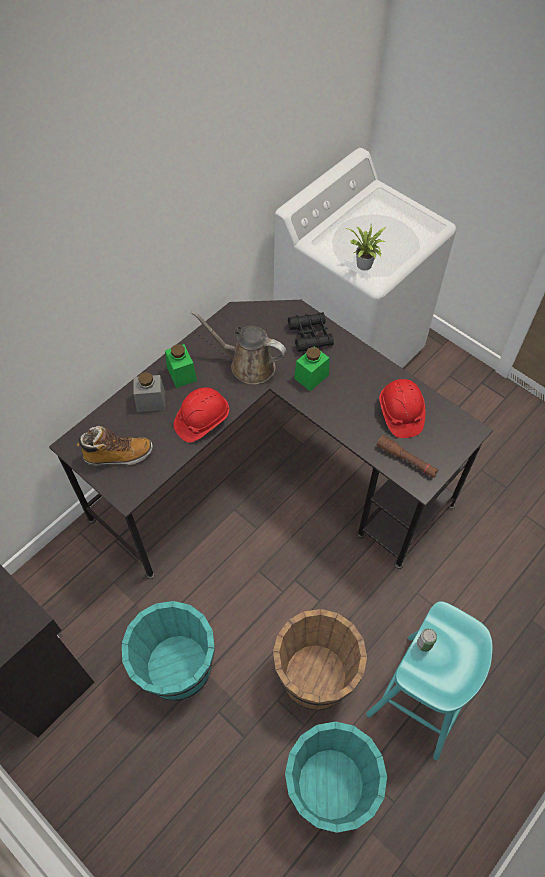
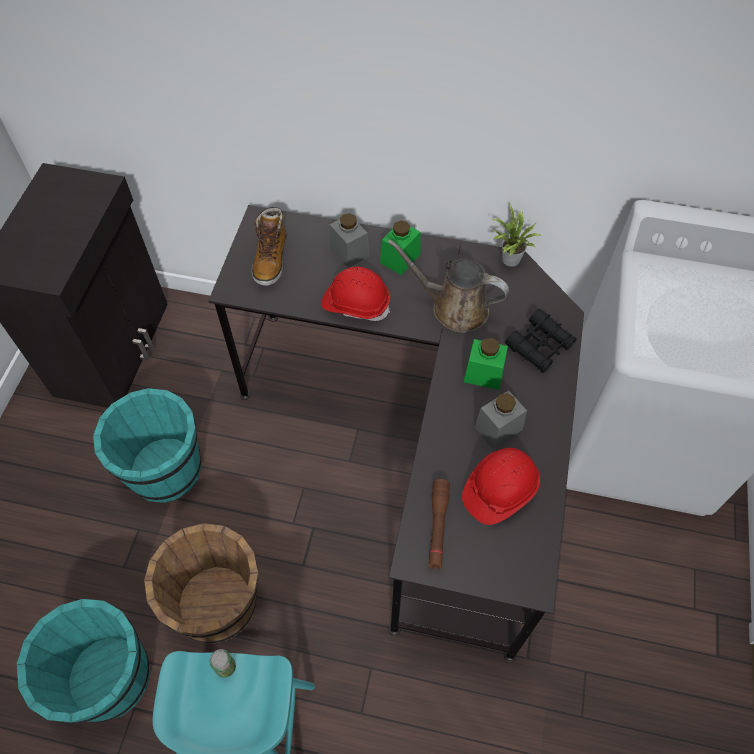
camera: 60 degrees right, 0 degrees up
boot [77,426,153,466] -> boot turned 45 degrees clockwise [252,207,287,286]
brown watering can [190,311,286,385] -> brown watering can turned 60 degrees counterclockwise [387,239,509,333]
potted plant [345,225,386,271] -> potted plant moved to [493,203,541,267]
none -> grey jar [475,390,527,449]

